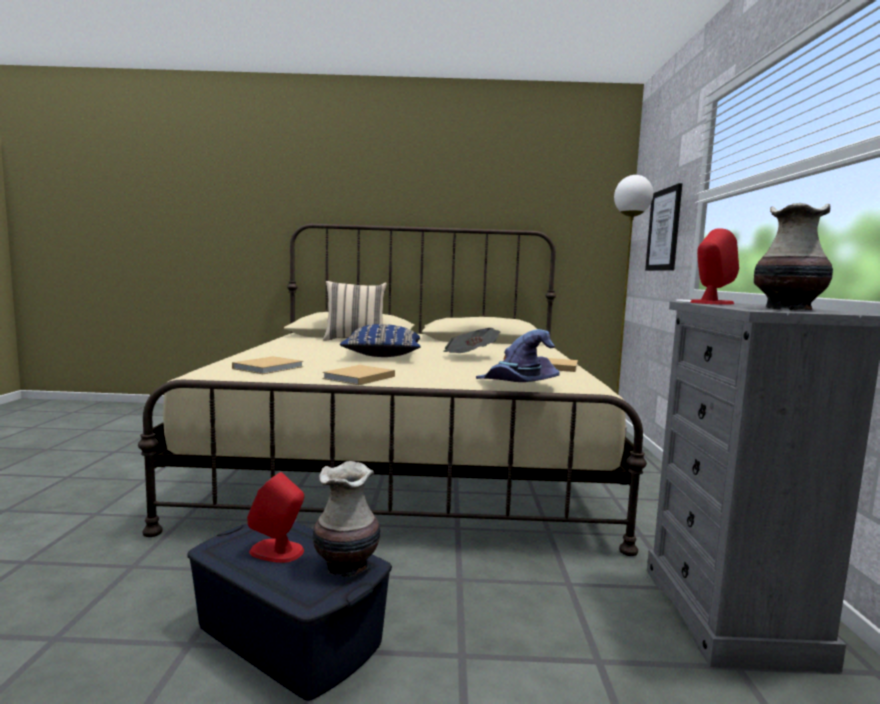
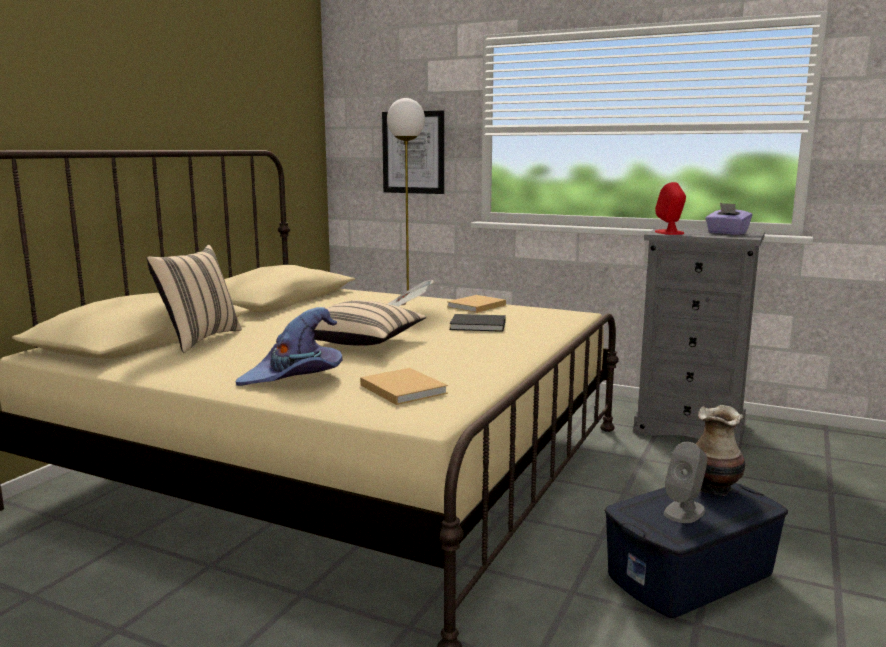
camera: 65 degrees left, 5 degrees up
red speaker [247,472,304,563] -> grey speaker [664,442,707,523]
beige book [323,365,395,385] -> none
blue pillow [340,324,421,357] -> beige pillow [314,300,426,346]
purple hat [476,329,559,382] -> purple hat moved to [236,307,342,386]
vase [754,203,833,310] -> purple tissue box [705,203,752,235]
none -> black book [450,314,506,332]

